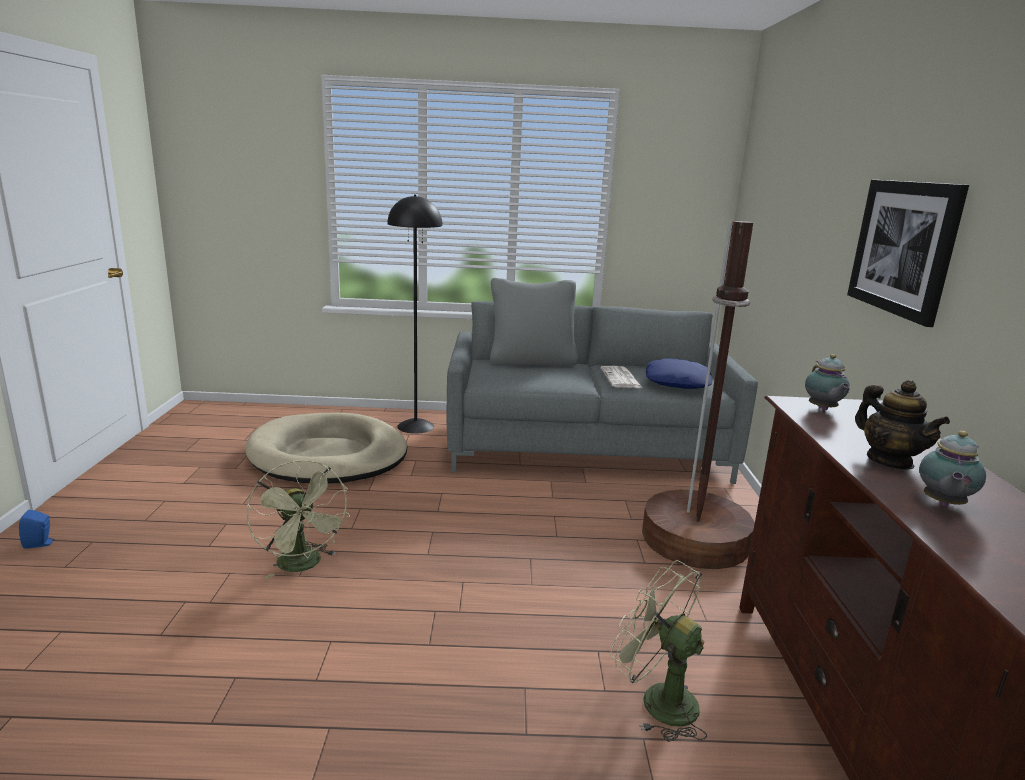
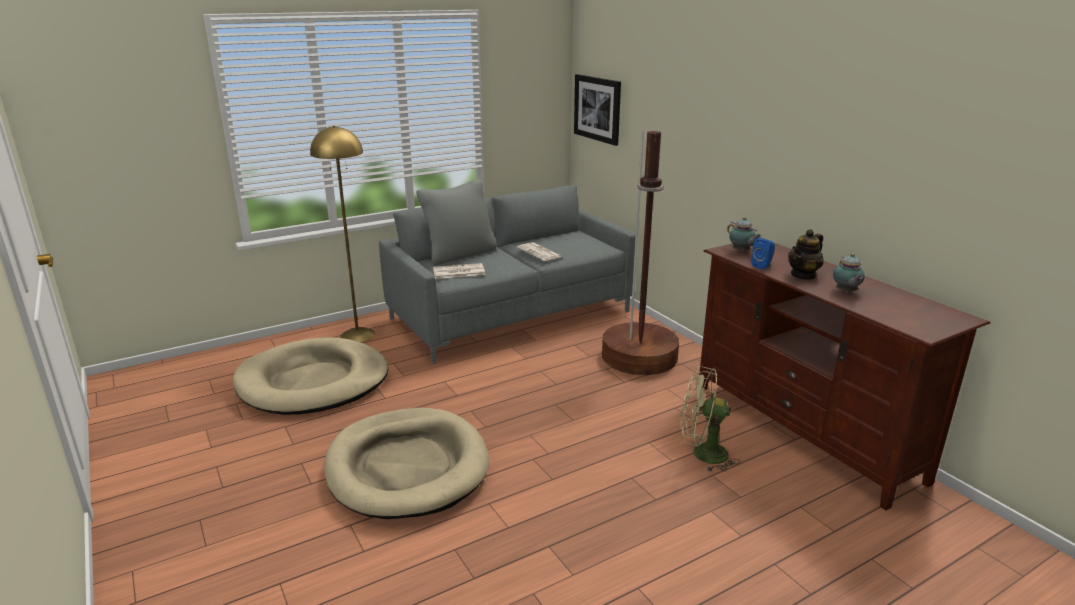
camera: 30 degrees left, 5 degrees up
blue speaker [19,510,55,549] -> blue speaker moved to [751,238,775,269]
green fan [246,460,350,580] -> beige dog bed [324,408,489,519]
black floor lamp [387,195,443,434] -> yellow floor lamp [310,126,375,342]
blue pillow [646,359,712,389] -> none
picture [847,180,969,327] -> picture moved to [574,74,621,146]
teapot [855,380,950,470] -> teapot turned 105 degrees clockwise [788,229,824,280]
none -> newspaper [433,263,485,279]

